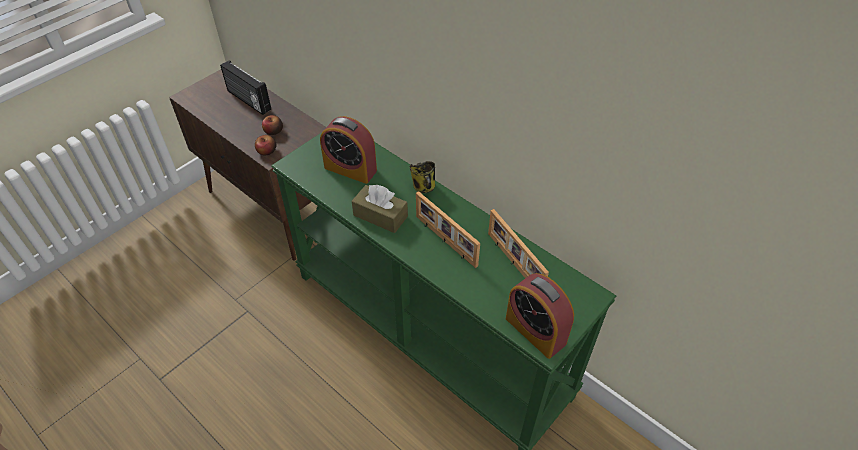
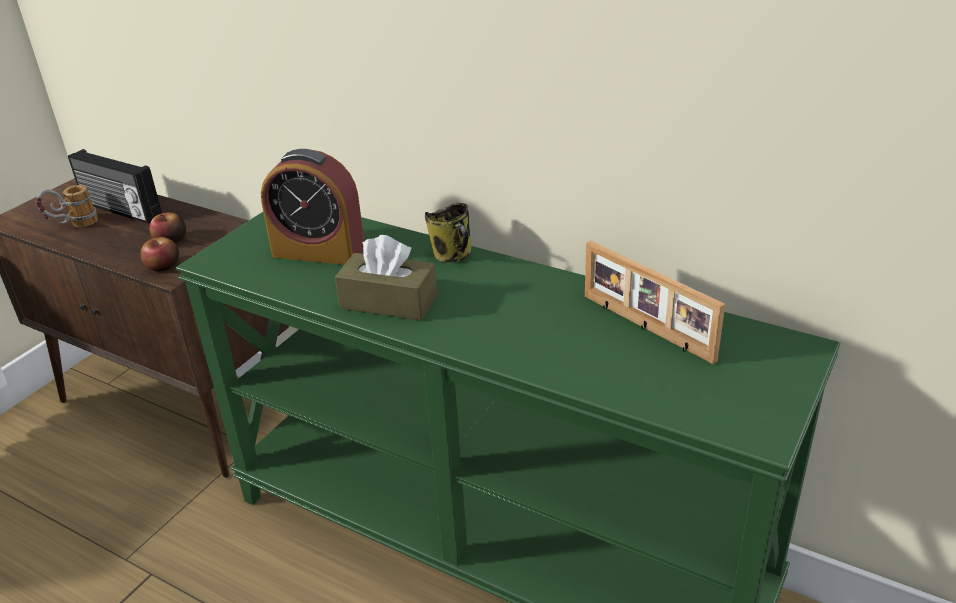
camera: 10 degrees left, 15 degrees down
picture frame [416,191,480,268] -> none
alarm clock [506,273,574,359] -> none
none -> mug [35,185,98,227]

